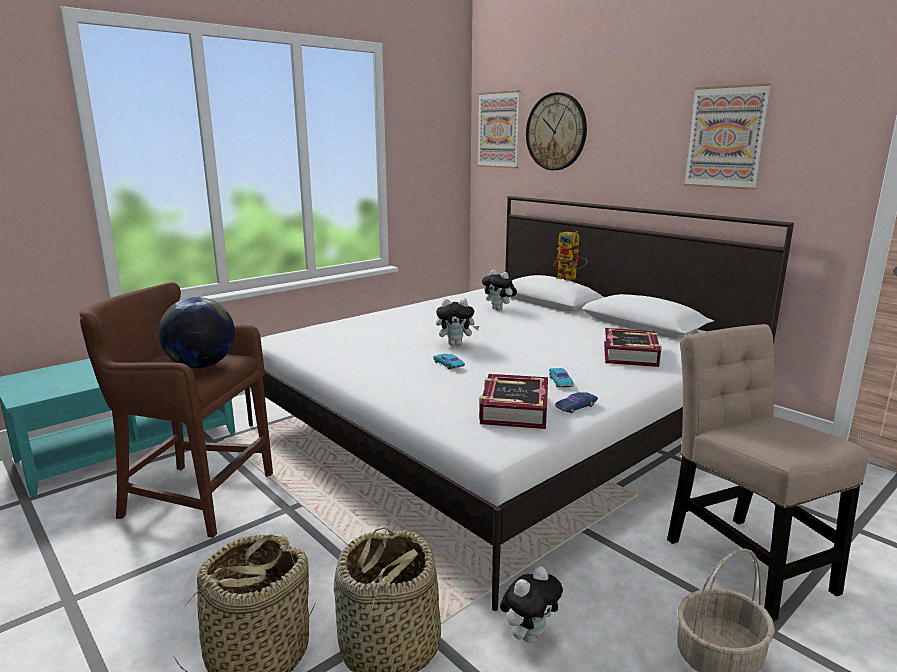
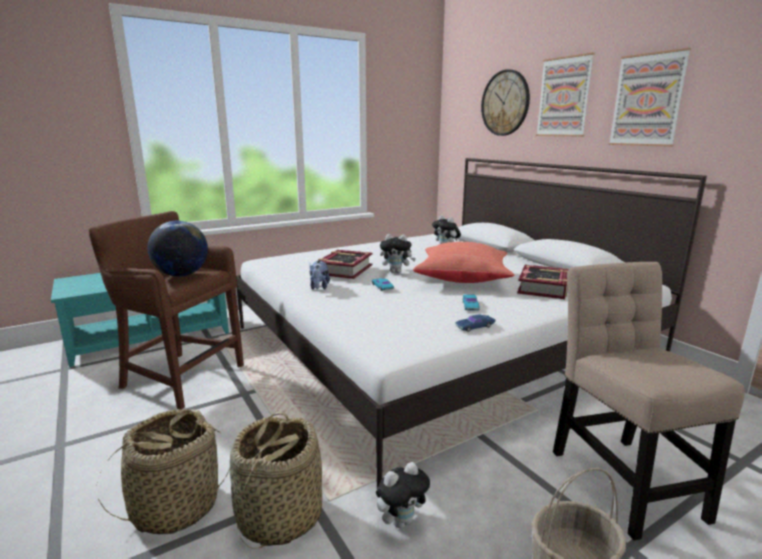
camera: 10 degrees right, 0 degrees up
picture [477,90,521,168] -> picture moved to [536,53,595,137]
book [479,374,548,429] -> book moved to [318,250,372,279]
toy robot [553,231,588,281] -> none
none -> plush toy [310,260,330,290]
none -> red pillow [413,242,515,283]

